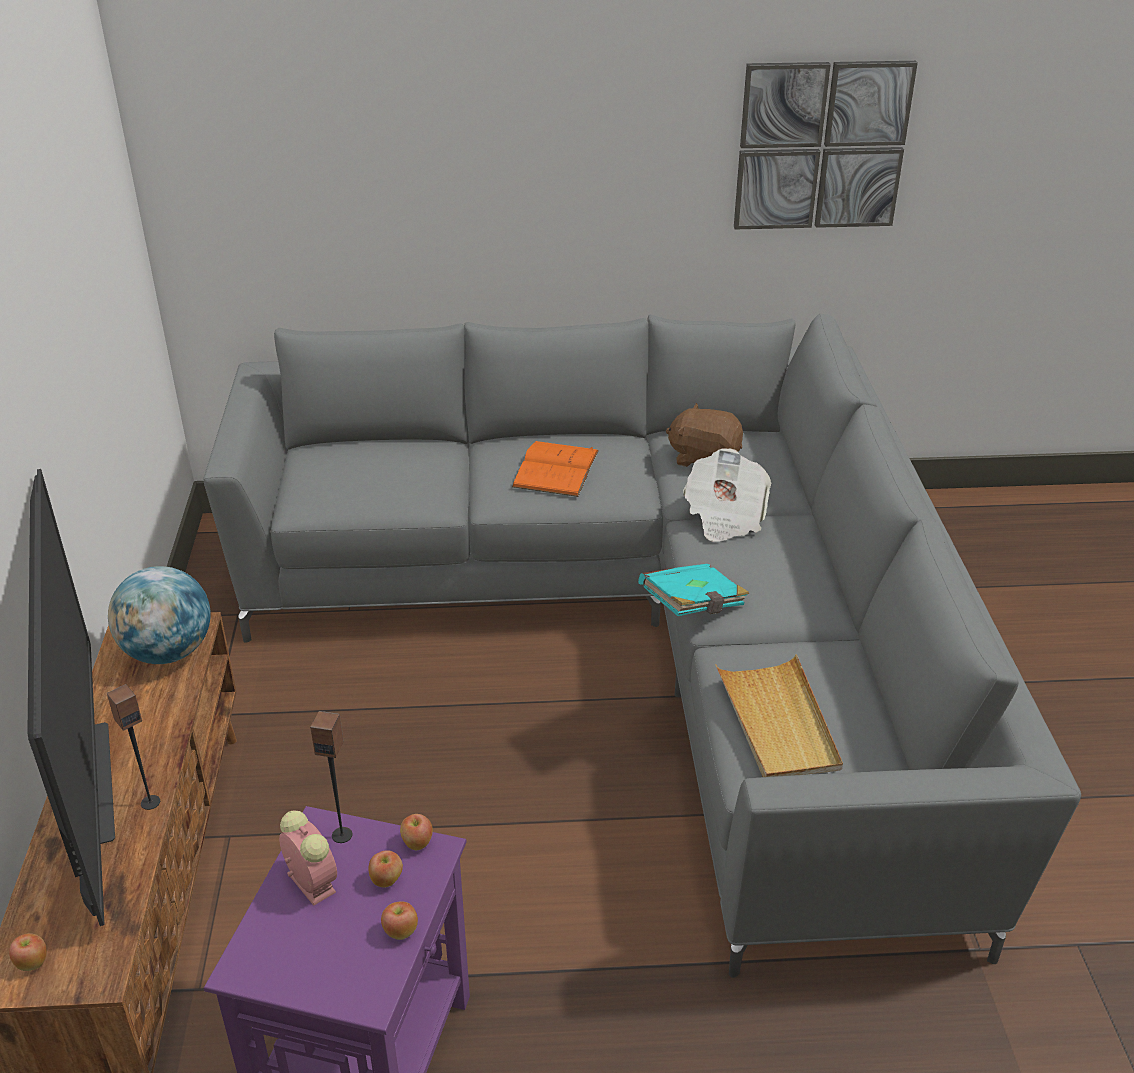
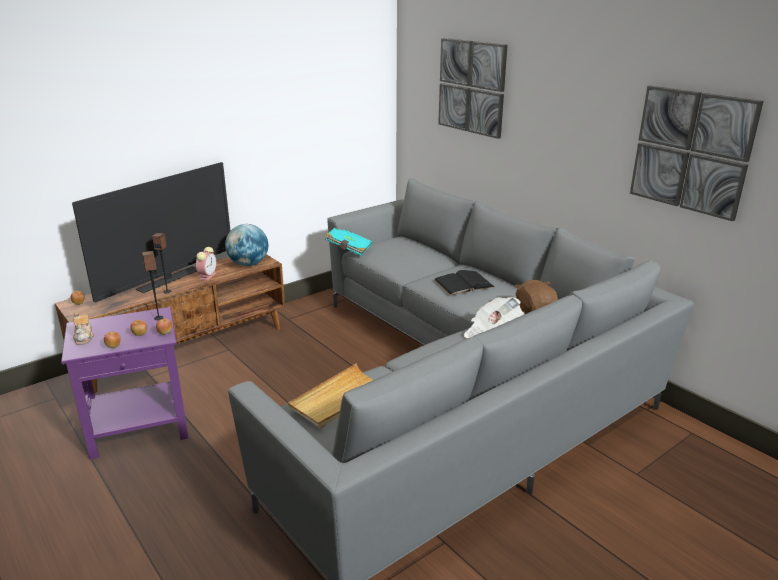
camera: 55 degrees right, 10 degrees down
alarm clock [279,811,337,906] -> alarm clock moved to [196,247,216,281]
orange book [512,441,599,497] -> black book [434,270,495,295]
turquoise book [638,564,749,616] -> turquoise book moved to [325,228,372,256]
none -> teapot [73,312,94,345]
none -> picture [438,38,508,139]

